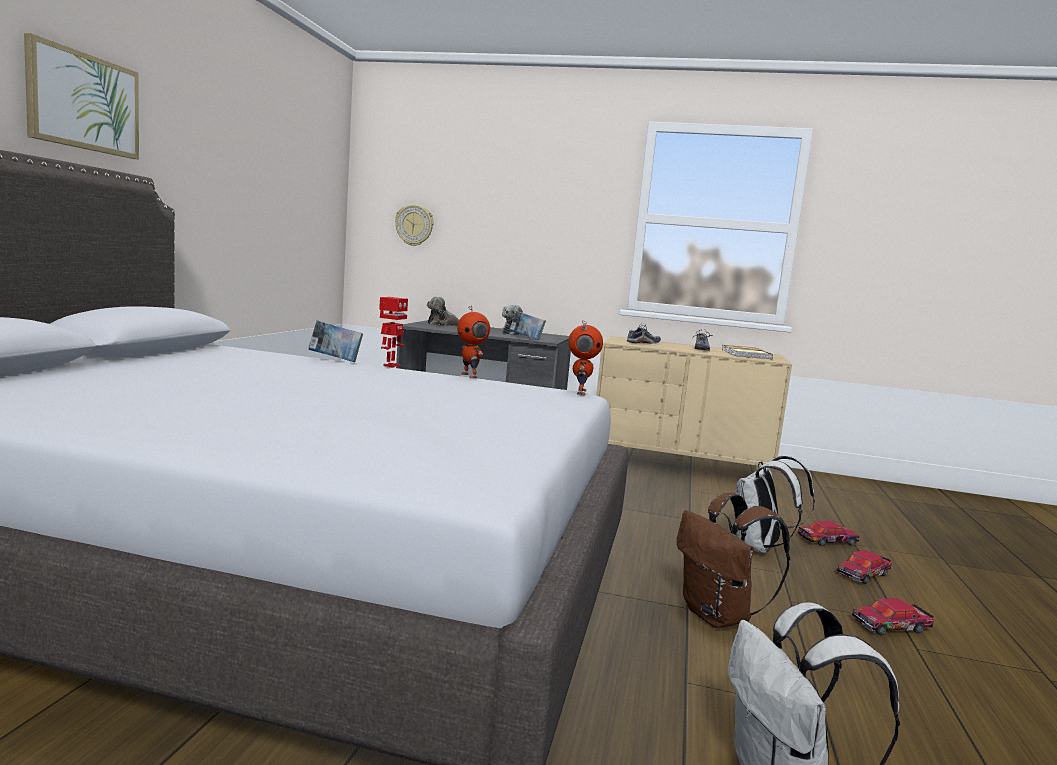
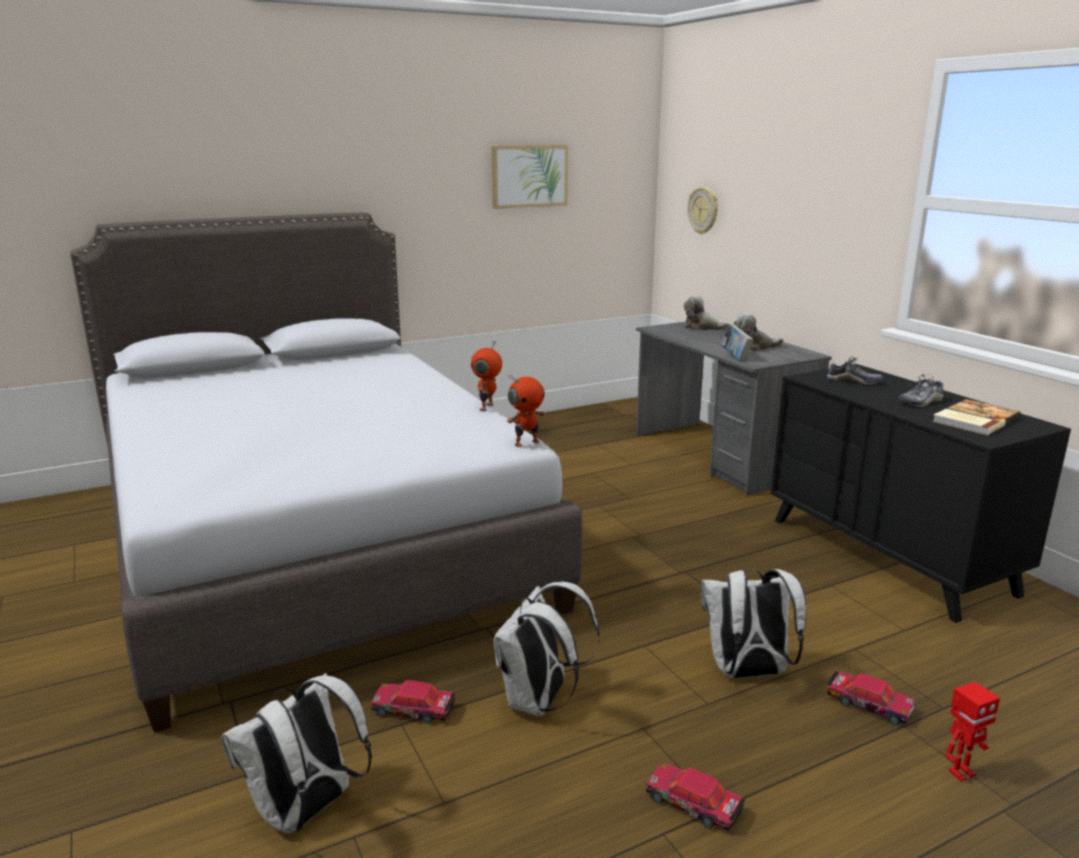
camera: 50 degrees right, 10 degrees up
picture [24,33,139,159] -> picture moved to [492,145,568,209]
book [308,320,363,362] -> none
toy robot [379,297,408,368] -> toy robot moved to [945,682,1000,782]
beige dresser [596,336,792,469] -> black dresser [771,364,1071,623]
brown backpack [677,492,790,628] -> white backpack [494,582,599,716]
toy car [837,550,892,584] -> toy car moved to [371,680,456,724]

